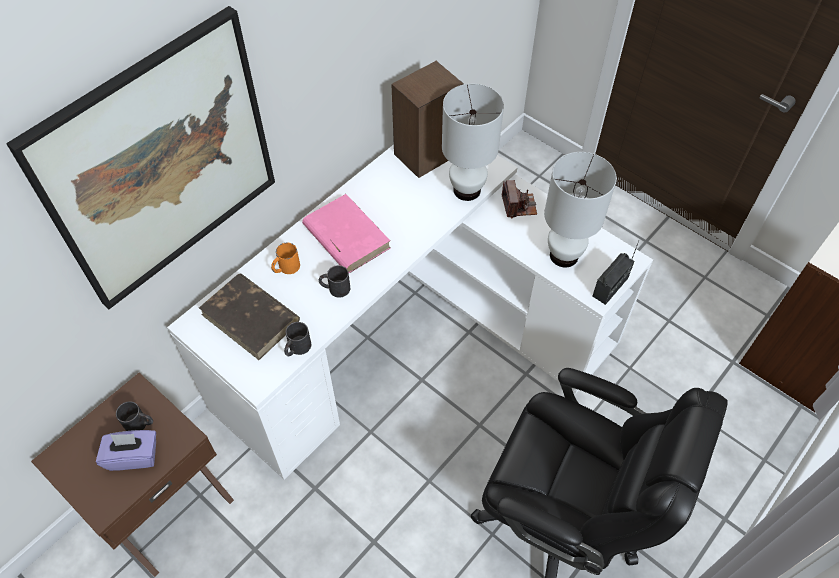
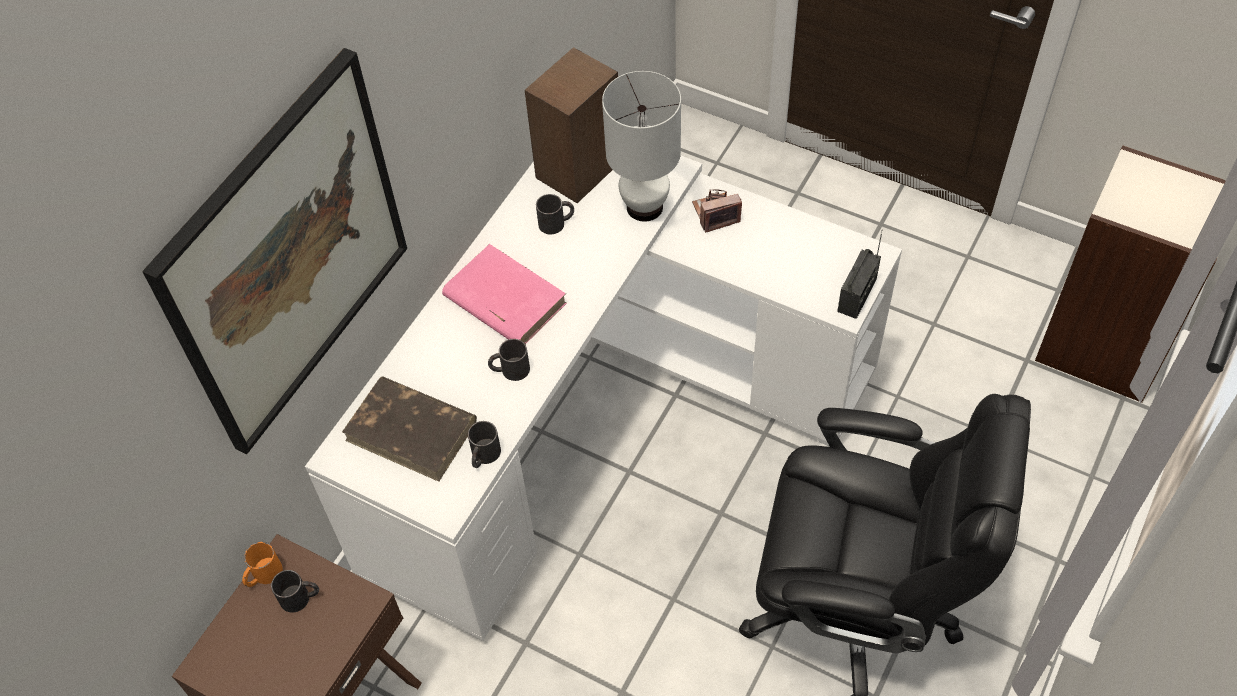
camera: 10 degrees left, 0 degrees up
purple tissue box [96,430,156,471] -> none
orange mug [271,243,300,274] -> orange mug moved to [242,542,282,587]
camera [502,180,537,218] -> camera turned 90 degrees counterclockwise [692,189,742,233]
white table lamp [544,152,617,267] -> none
none -> black mug [536,194,574,234]

